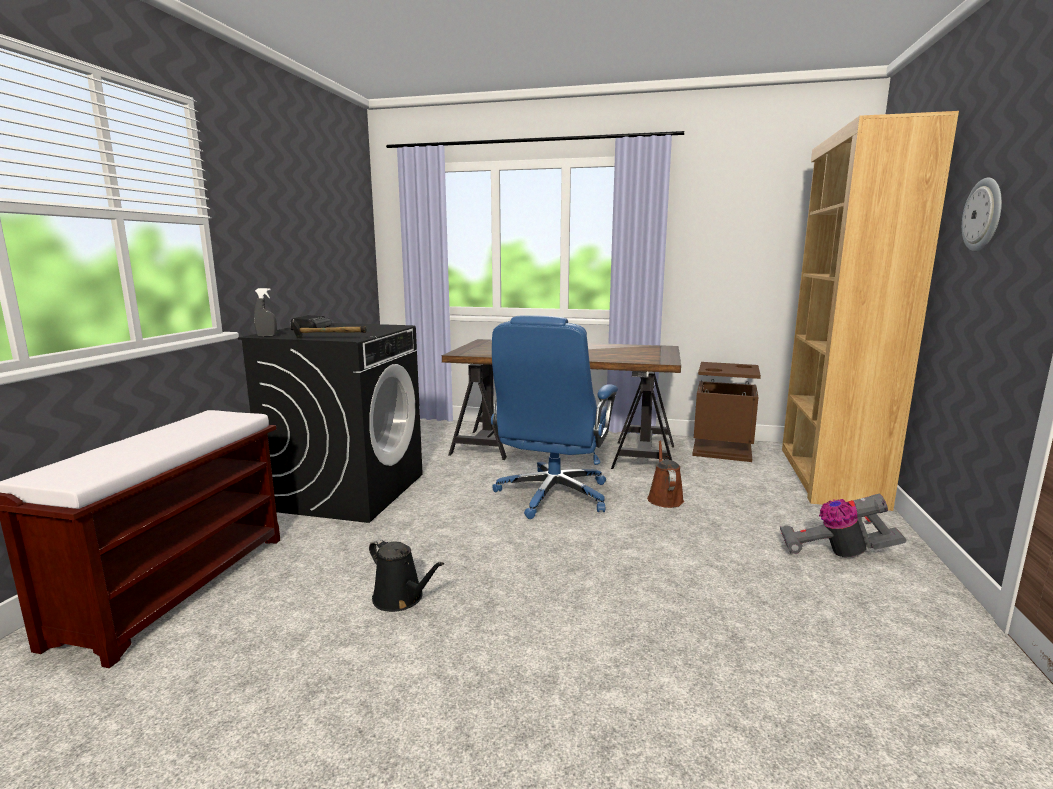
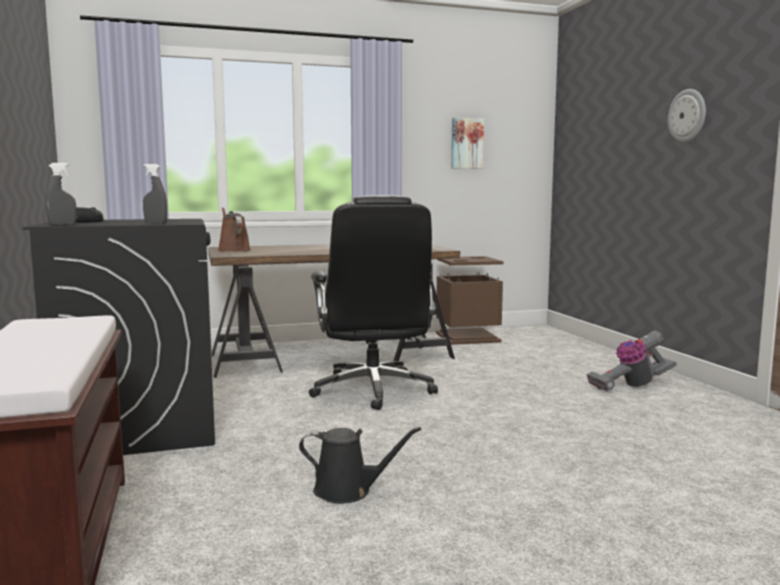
camera: 30 degrees left, 5 degrees down
hammer [292,319,367,338] -> grey spray bottle [143,164,167,224]
blue office chair [491,315,618,519] -> black office chair [309,195,438,410]
brown watering can [647,440,684,508] -> brown watering can moved to [218,208,251,252]
brown bookcase [782,111,959,511] -> none
none -> picture [451,117,484,169]

